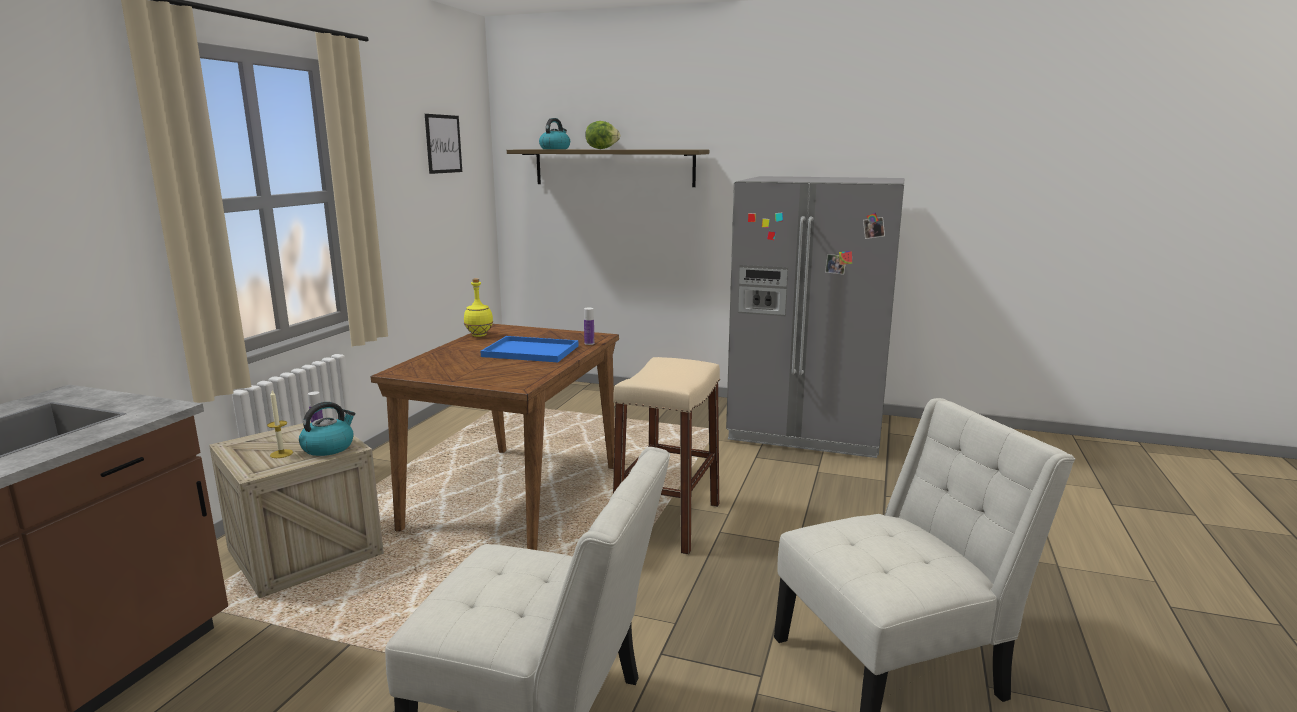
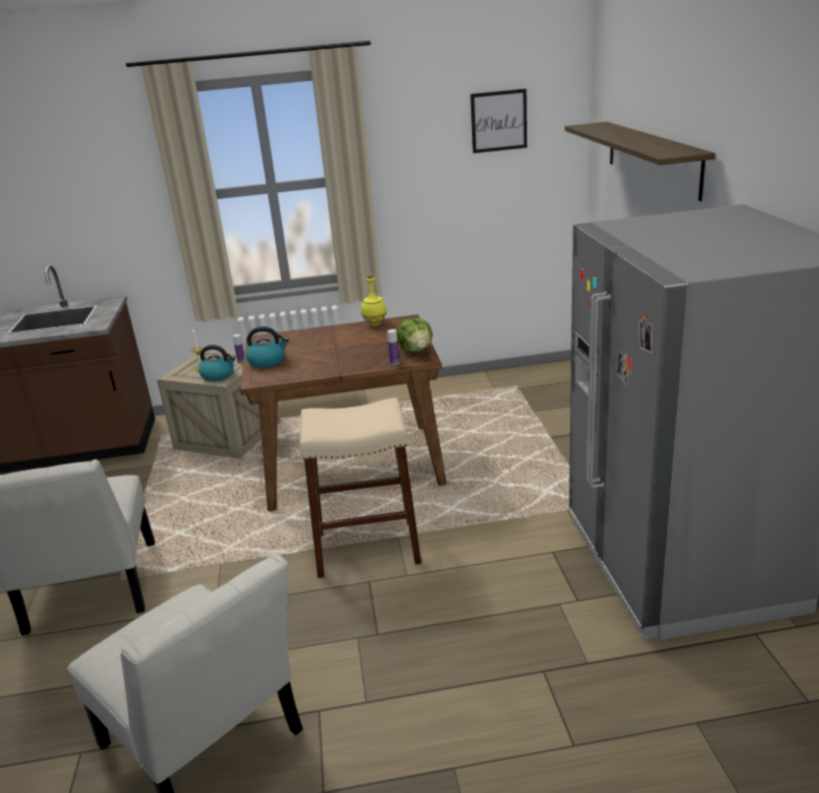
camera: 65 degrees right, 10 degrees up
blue tray [480,336,578,362] -> none
kettle [539,118,570,149] -> kettle moved to [246,326,289,368]
lettuce [586,121,620,149] -> lettuce moved to [396,318,433,353]

